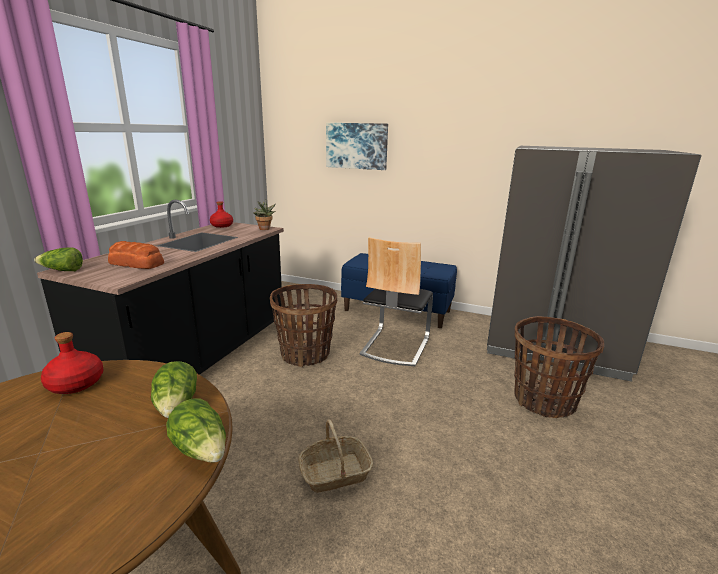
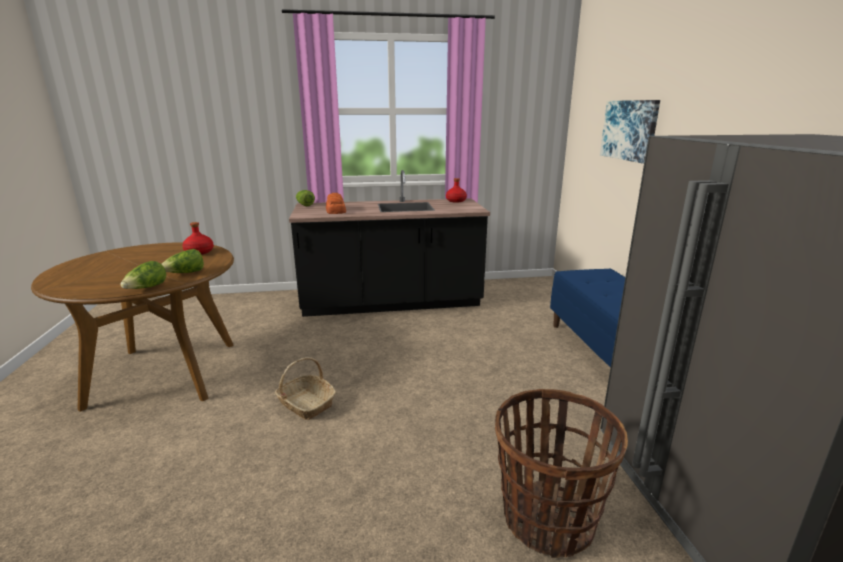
camera: 60 degrees right, 0 degrees up
potted plant [253,200,276,230] -> none
basket [270,284,337,367] -> none
chair [359,237,433,366] -> none

